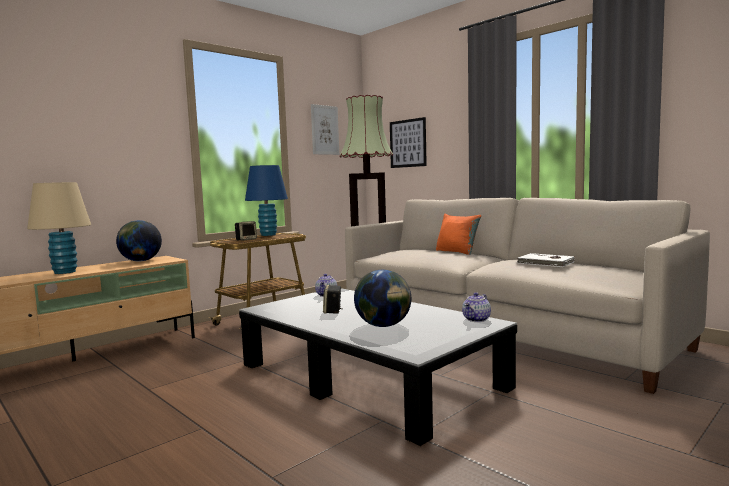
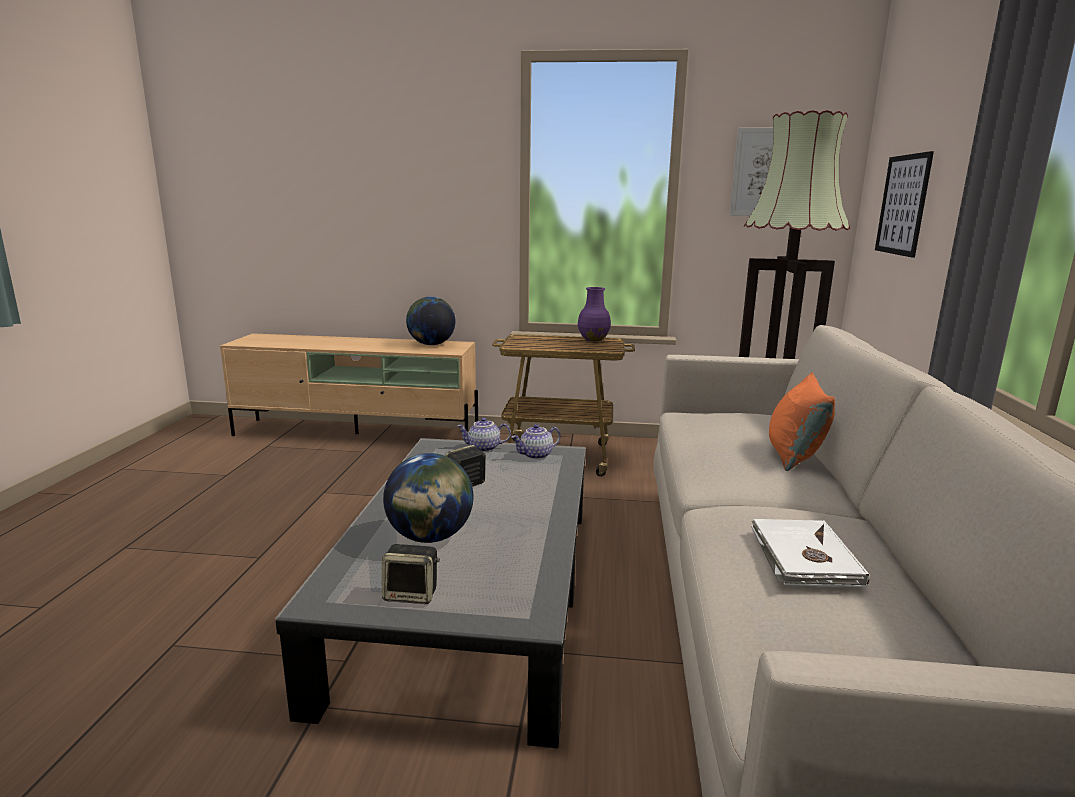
camera: 50 degrees right, 10 degrees up
beige table lamp [27,182,91,274] -> none
speaker [235,221,257,241] -> speaker moved to [382,544,440,604]
blue table lamp [245,165,288,236] -> purple vase [578,287,611,342]
teapot [462,292,491,322] -> teapot moved to [457,418,511,452]

